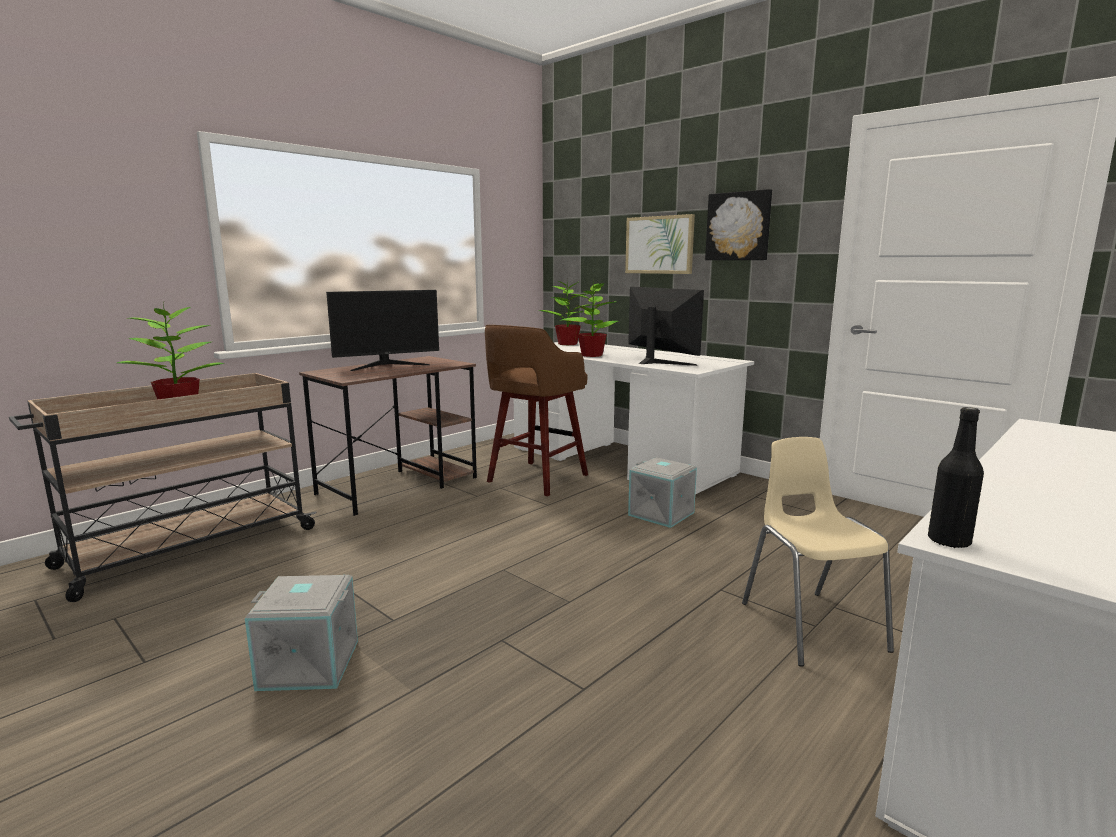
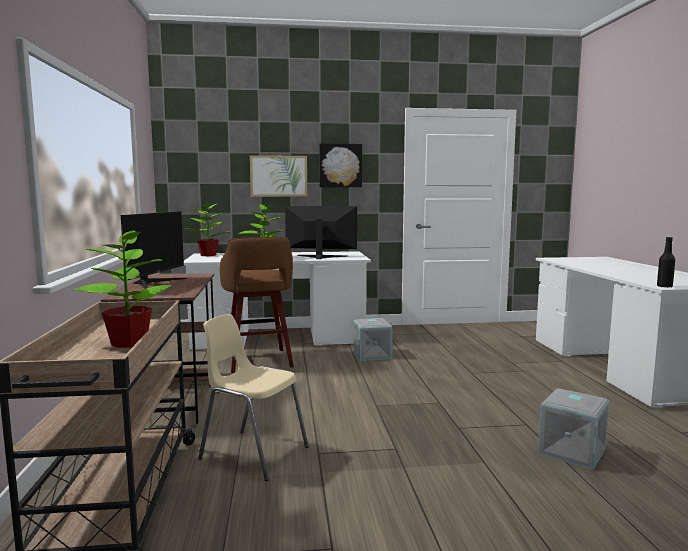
camera: 50 degrees left, 5 degrees down
grey storage box [245,575,358,691] -> grey storage box moved to [538,388,609,470]
beige chair [742,437,894,667] -> beige chair moved to [198,314,309,481]

